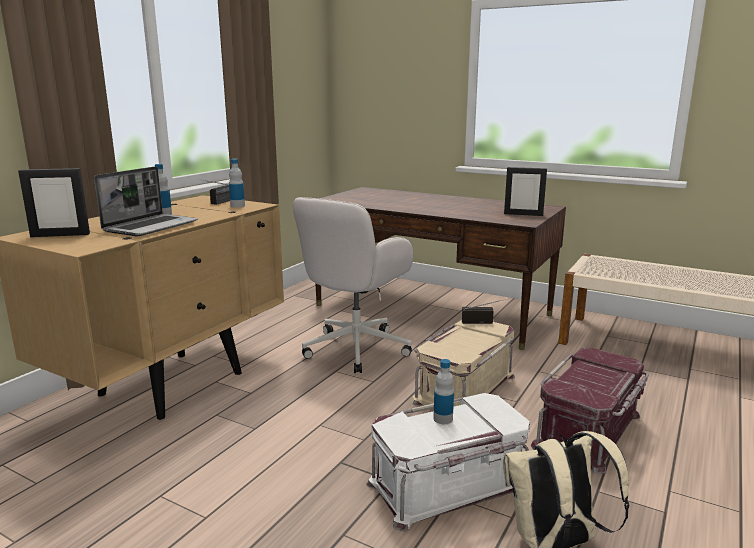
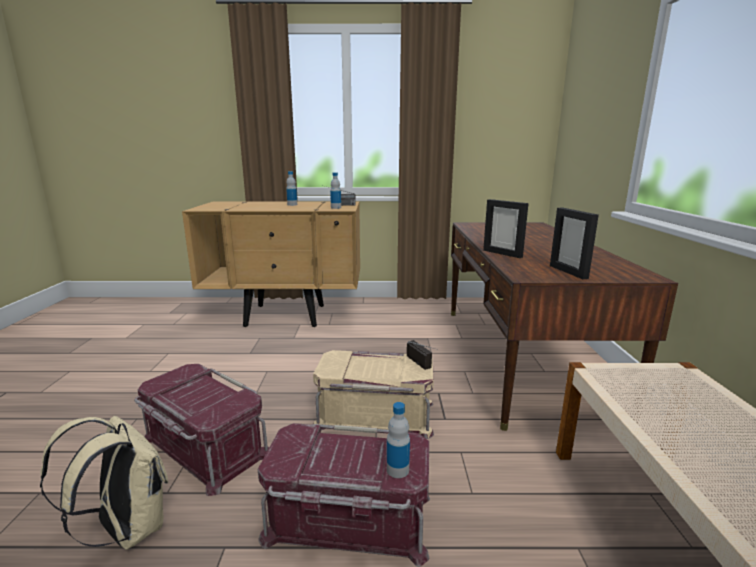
camera: 60 degrees right, 0 degrees up
picture frame [18,168,90,237] -> picture frame moved to [483,199,529,258]
laptop [94,166,198,236] -> none
white office chair [293,197,413,373] -> none
white storage box [367,393,530,531] -> red storage box [134,364,269,496]
bottle [433,359,454,424] -> bottle moved to [387,402,410,478]

